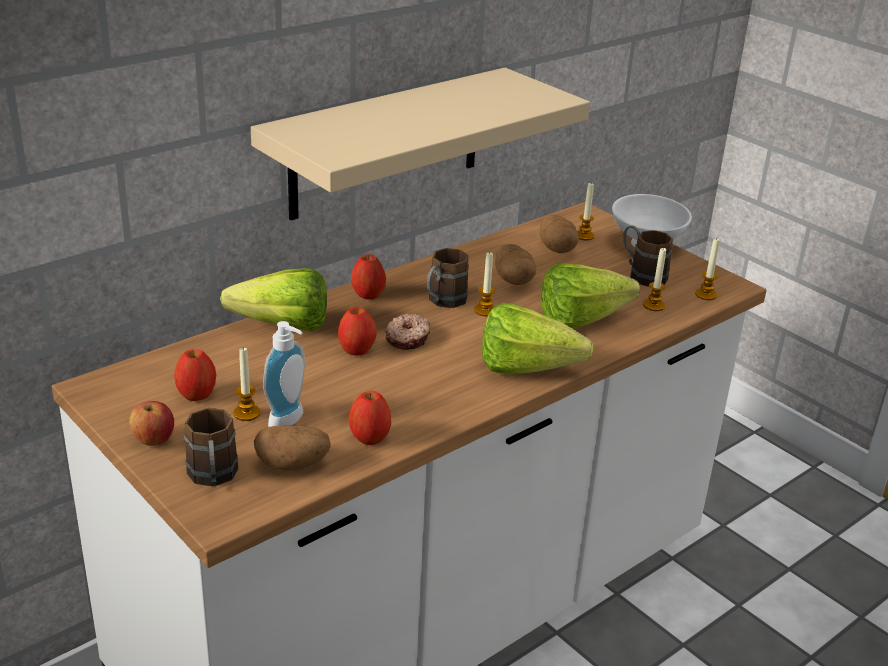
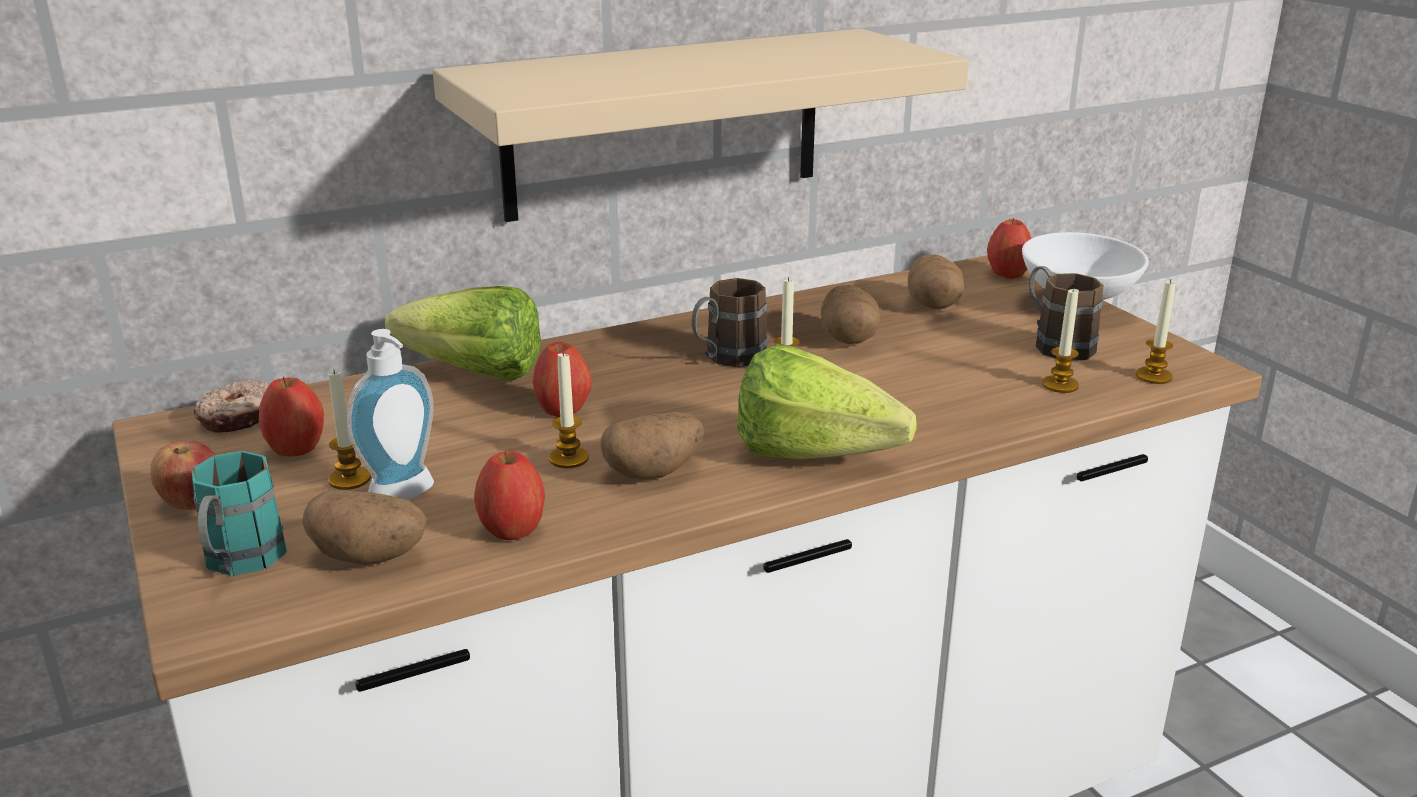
camera: 15 degrees right, 5 degrees down
brown mug [184,408,238,486] -> turquoise mug [192,451,287,576]
apple [351,254,386,300] -> apple moved to [987,218,1031,279]
donut [385,314,430,350] -> donut moved to [194,380,270,432]
lettuce [541,263,640,328] -> none
candle [577,183,595,241] -> candle moved to [549,352,589,468]
none -> potato [600,412,705,480]

